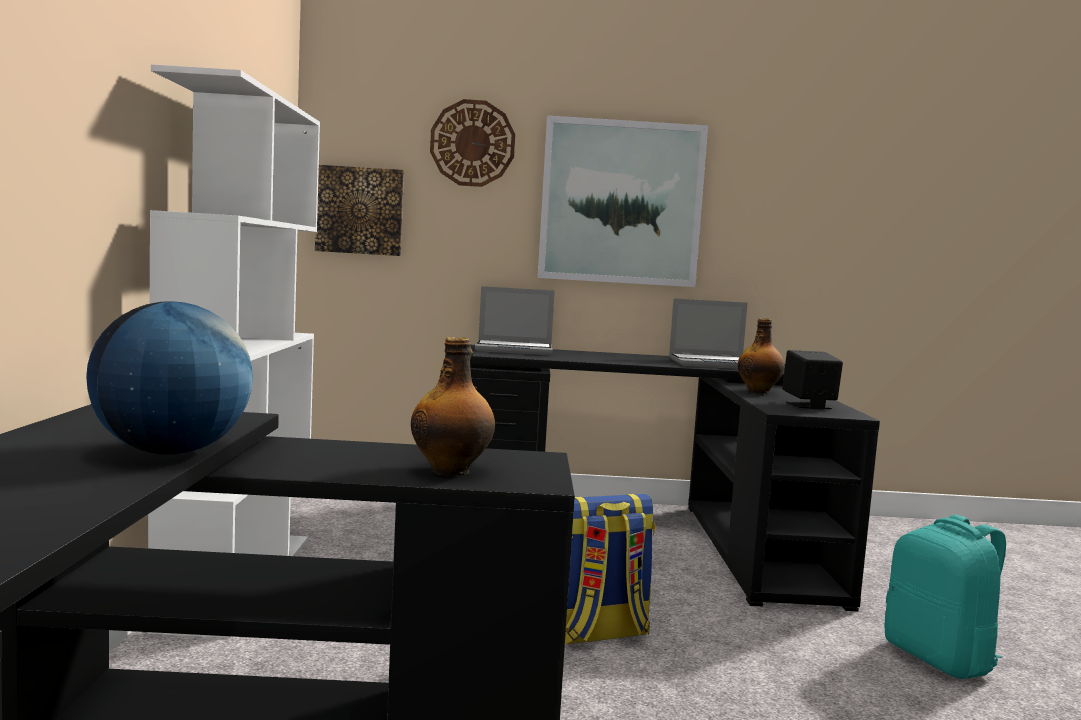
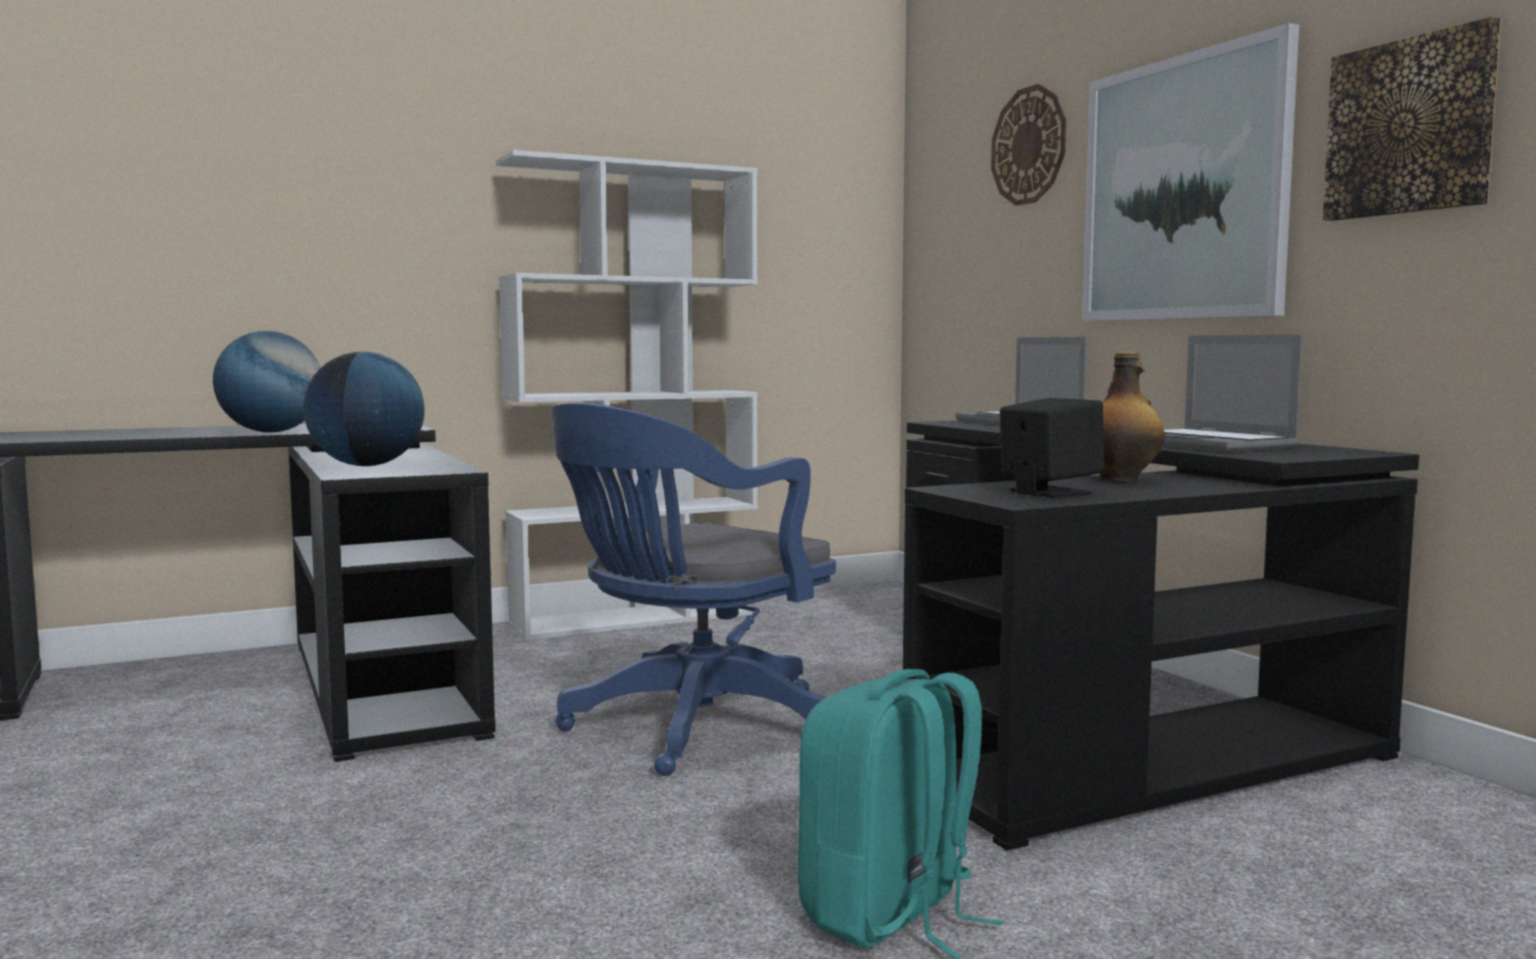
camera: 65 degrees right, 0 degrees up
picture [315,165,404,256] -> picture moved to [1323,17,1502,221]
bottle [411,337,495,476] -> globe [303,351,425,466]
backpack [565,494,656,644] -> blue office chair [551,403,836,776]

